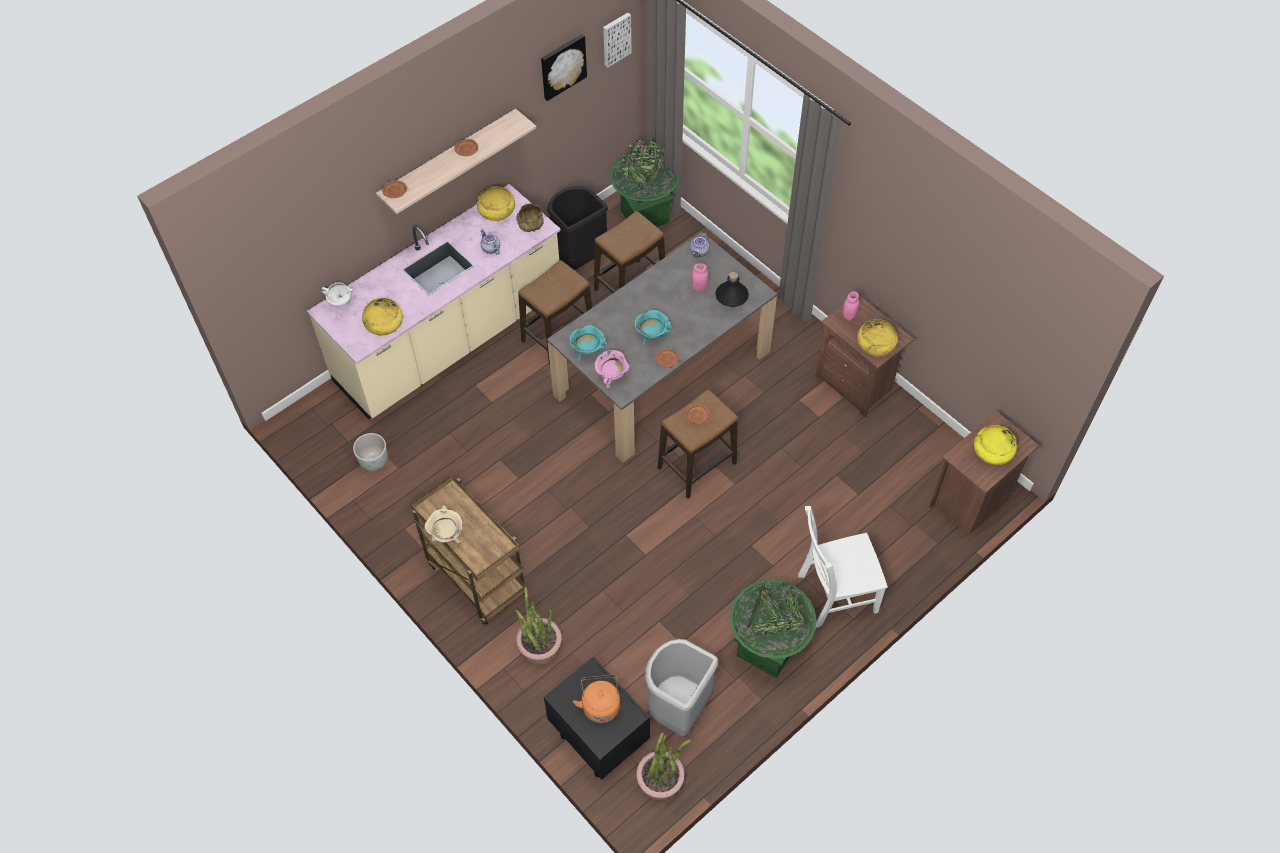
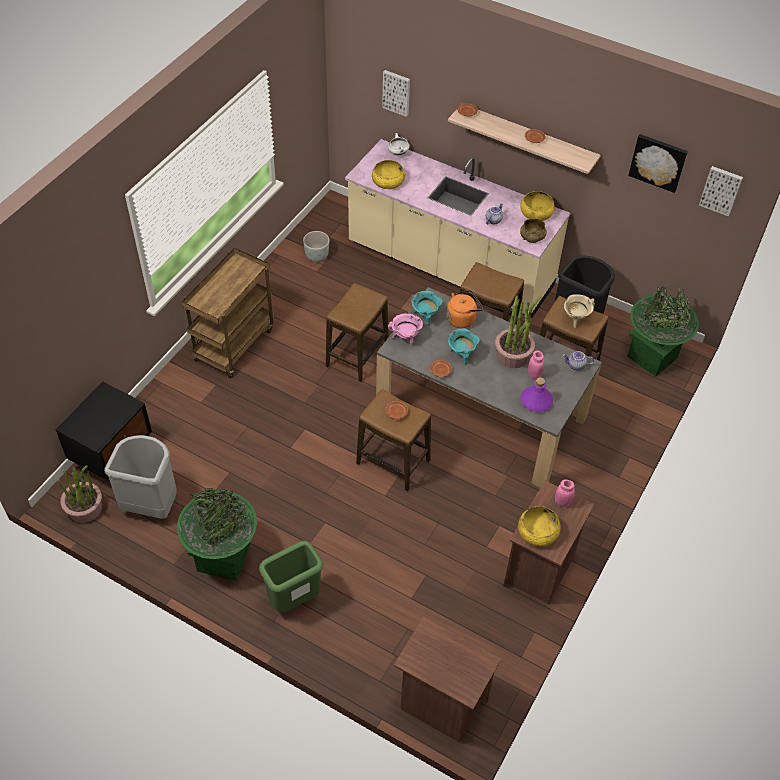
camera: 70 degrees right, 5 degrees down
beige cooking pot [425,505,462,544] -> beige cooking pot moved to [564,294,595,328]
potted plant [516,587,562,664] -> potted plant moved to [495,296,541,368]
orange kettle [573,675,620,723] -> orange kettle moved to [447,290,483,328]
black bottle [715,272,749,307] -> purple bottle [520,378,553,412]
white chair [798,506,888,628] -> green trash can [259,541,323,613]
yellow bowl [974,425,1017,465] -> none
none -> stool [326,283,388,382]
none -> picture [382,70,410,117]

